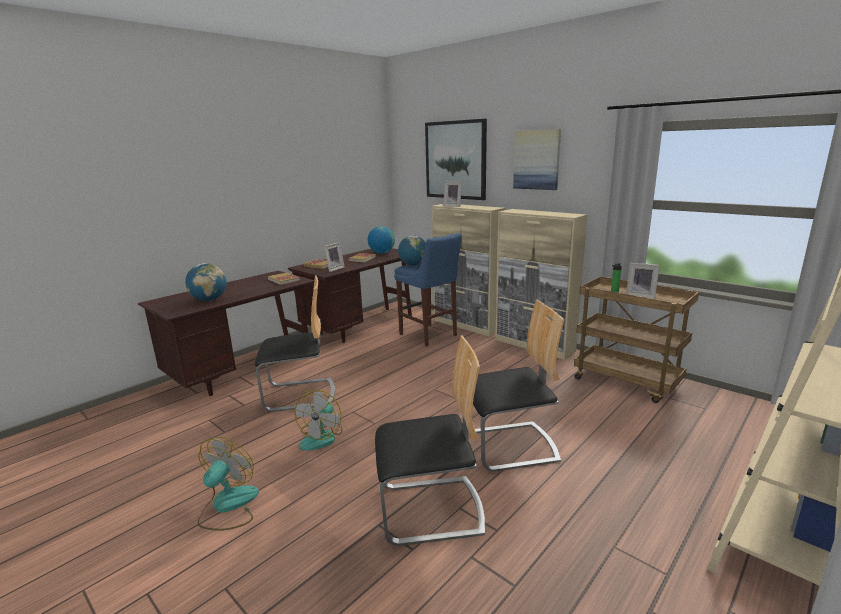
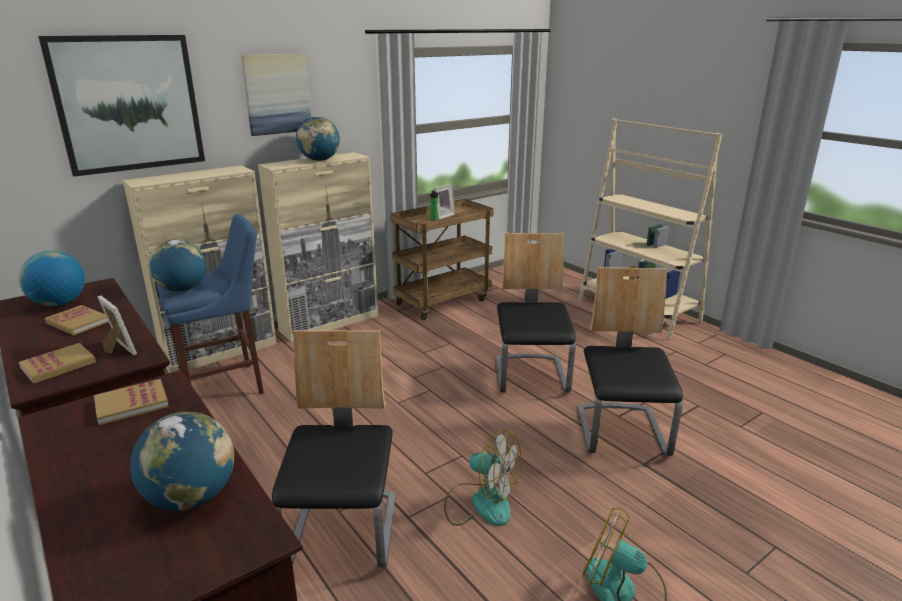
camera: 80 degrees left, 5 degrees up
picture frame [443,181,462,207] -> none
none -> globe [296,116,340,161]

